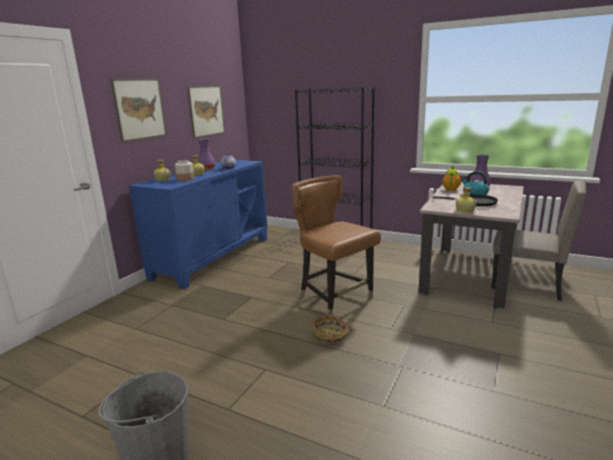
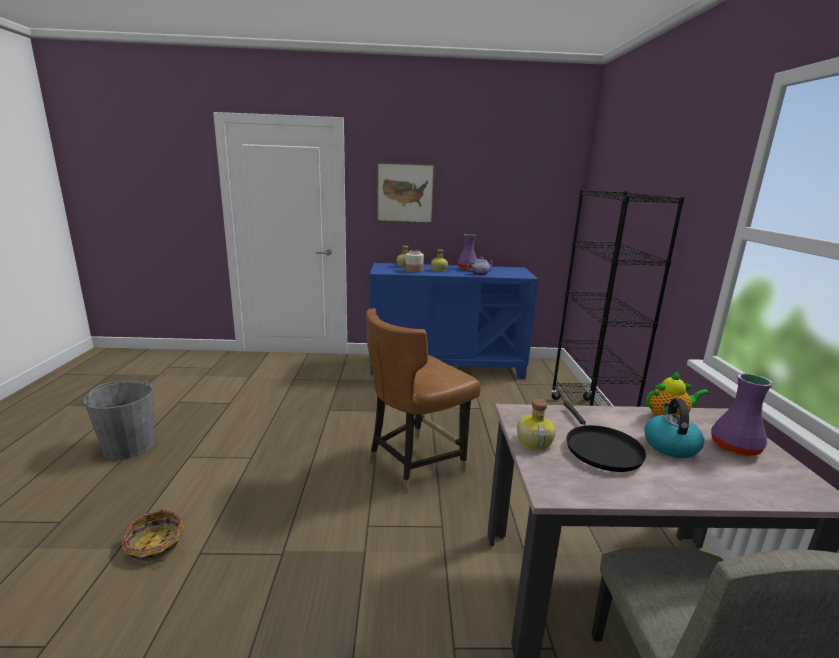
camera: 60 degrees right, 0 degrees up
picture [187,86,225,139] -> none
brown chair [292,175,381,315] -> brown chair turned 150 degrees counterclockwise [366,308,481,493]
basket [311,315,352,344] -> basket moved to [121,509,185,562]

